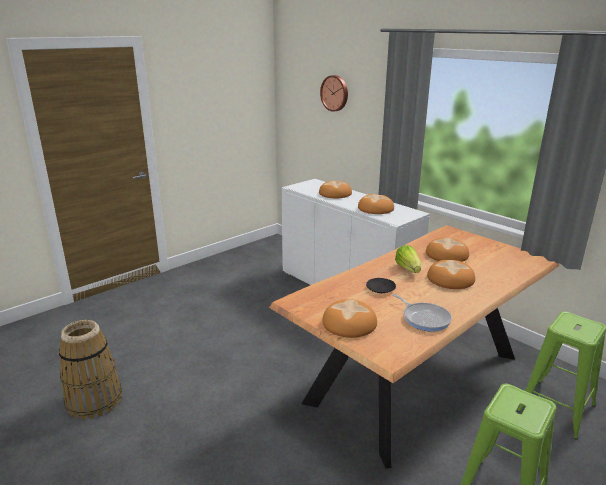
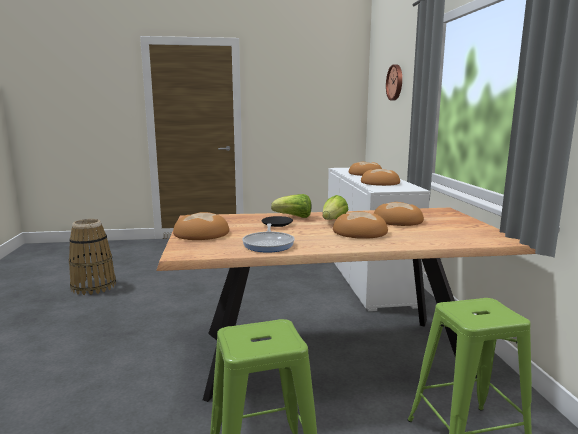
camera: 35 degrees right, 10 degrees down
none -> lettuce [271,194,311,218]

